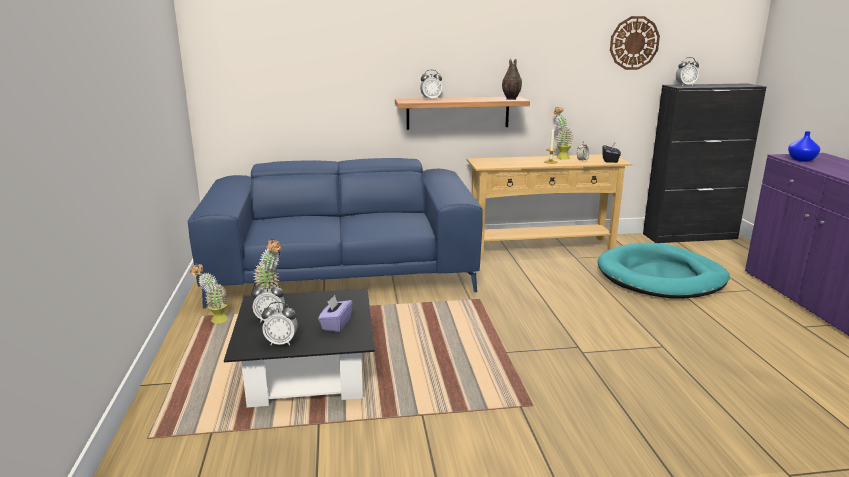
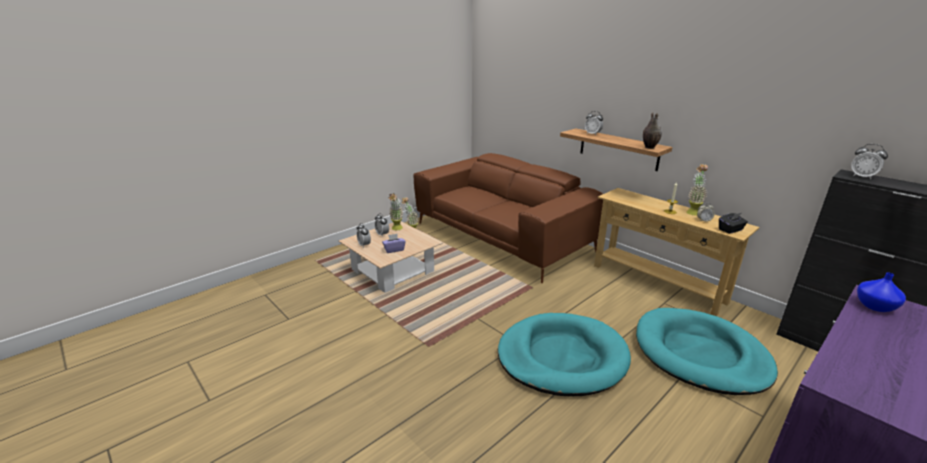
camera: 55 degrees right, 5 degrees up
blue sofa [188,158,483,309] -> brown sofa [414,153,603,283]
black coffee table [224,289,375,407] -> beige coffee table [339,221,443,293]
wall clock [610,16,660,70] -> none
none -> turquoise dog bed [498,313,631,396]

